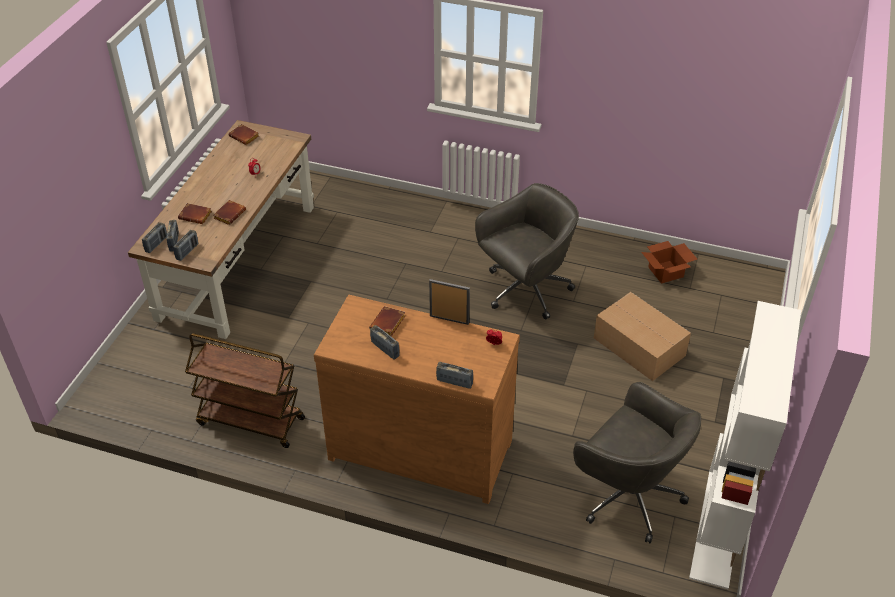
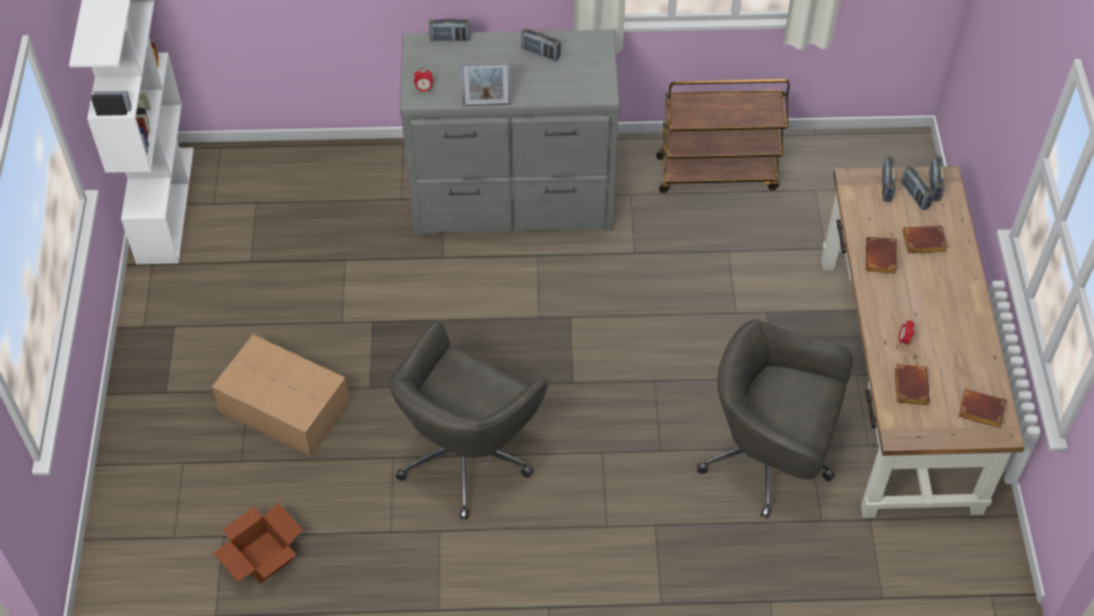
camera: 160 degrees right, 10 degrees up
brown dresser [314,294,520,504] -> grey dresser [400,30,620,235]
brown book [369,306,405,336] -> brown book moved to [895,364,930,405]
grey office chair [573,382,701,543] -> grey office chair moved to [697,319,853,518]

